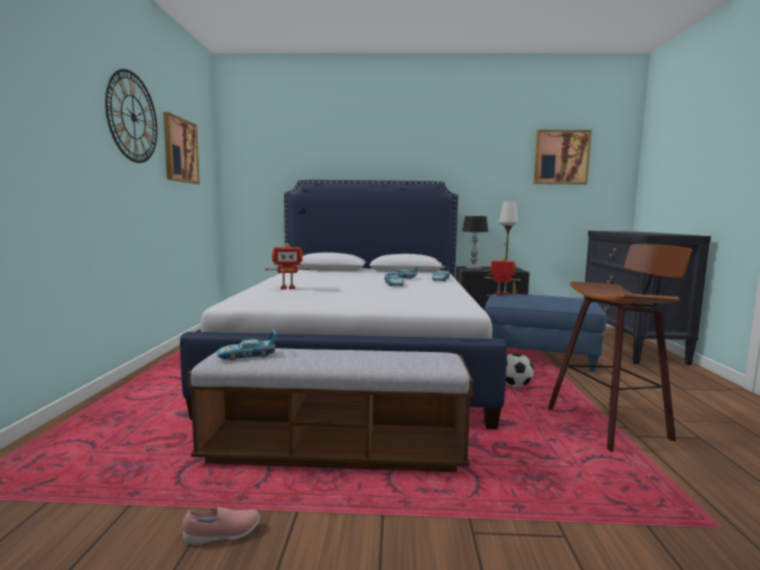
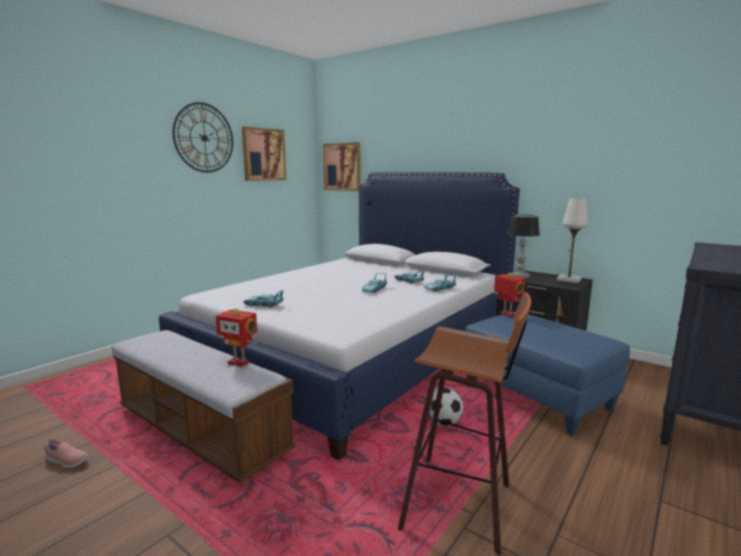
camera: 35 degrees right, 5 degrees up
toy car [217,330,277,361] -> toy car moved to [243,290,284,308]
toy robot [265,243,309,289] -> toy robot moved to [216,308,261,367]
picture [534,130,592,185] -> picture moved to [323,142,361,191]

